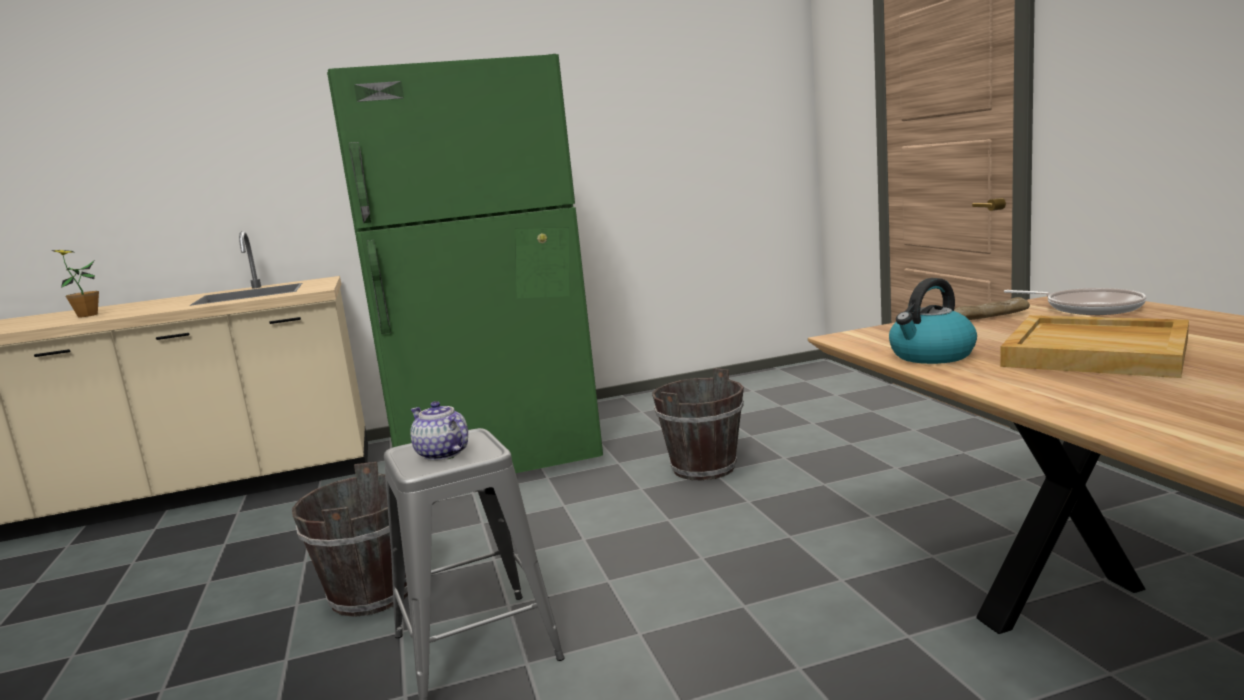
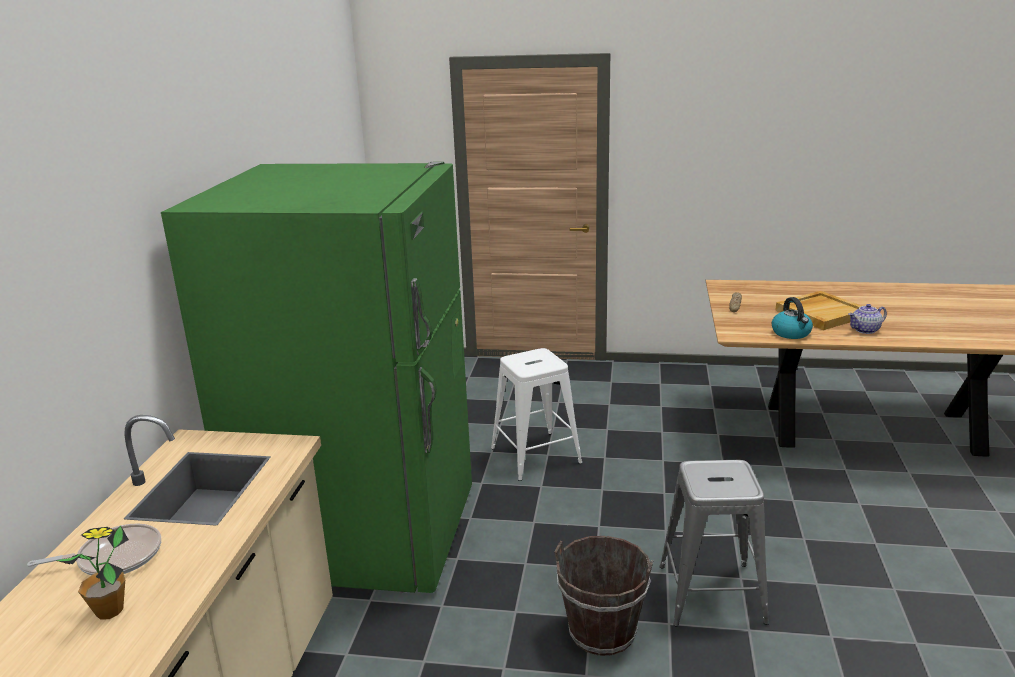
camera: 65 degrees left, 10 degrees up
teapot [410,401,468,461] -> teapot moved to [848,304,887,334]
brown bucket [652,368,744,480] -> white stool [491,348,582,481]
frying pan [1004,288,1146,315] -> frying pan moved to [27,524,161,576]

